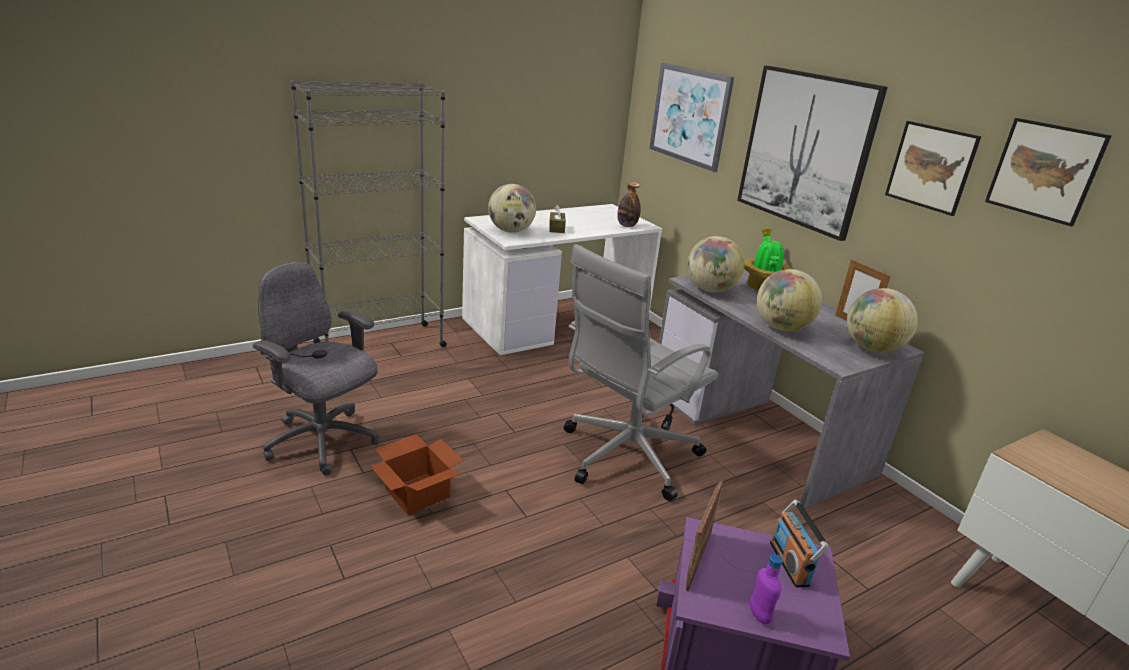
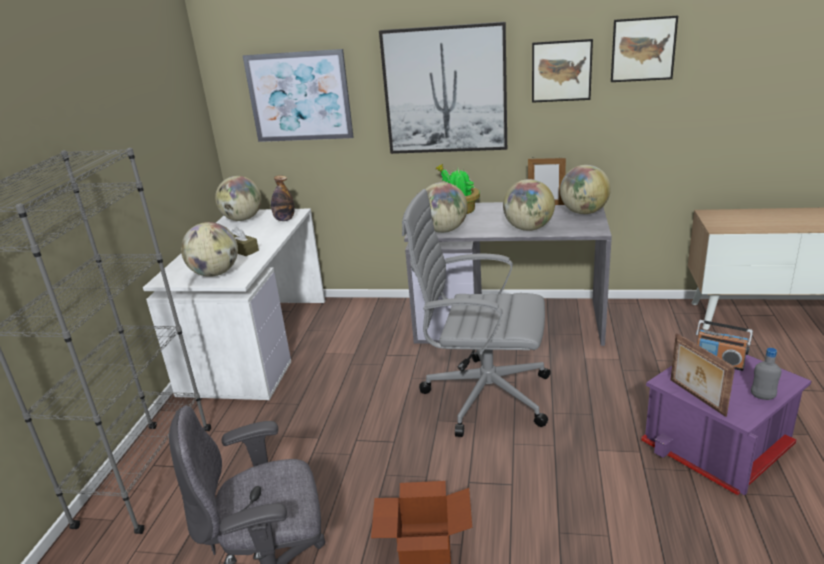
camera: 45 degrees left, 0 degrees up
grey office chair [564,244,718,501] -> grey office chair turned 105 degrees clockwise [402,189,551,437]
purple bottle [750,554,783,624] -> grey bottle [751,348,782,400]
none -> globe [215,176,262,221]

